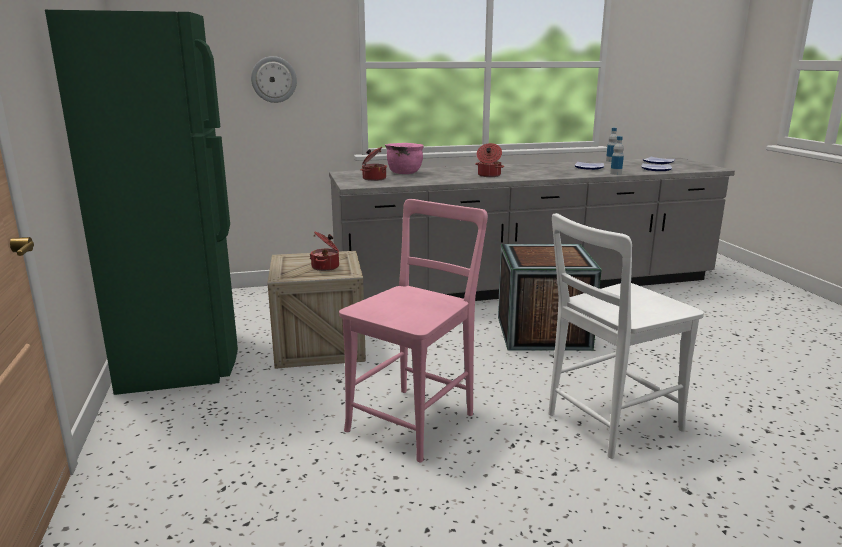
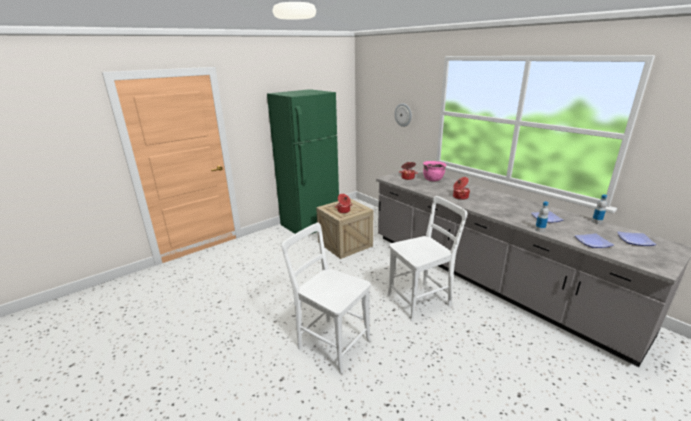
camera: 65 degrees right, 5 degrees up
pink chair [339,199,488,463] -> none
crate [498,244,602,351] -> white chair [387,196,467,321]

